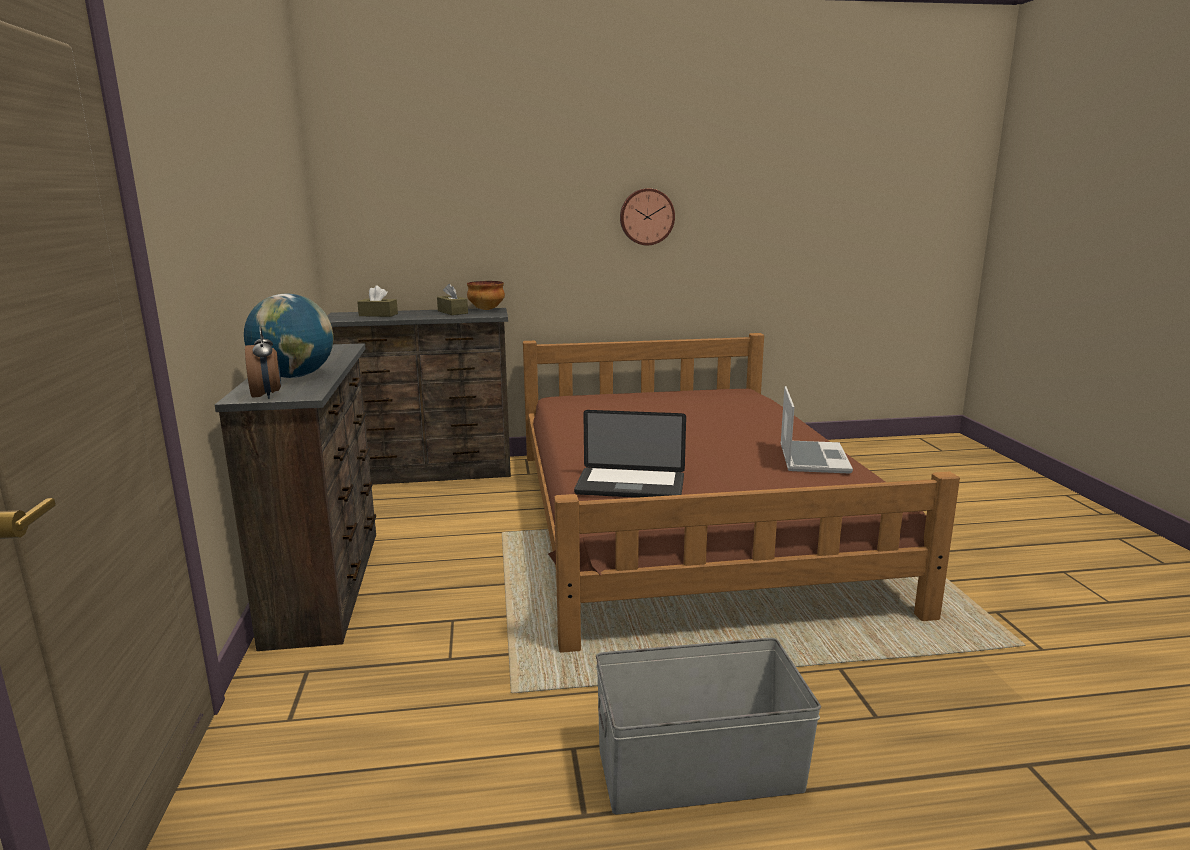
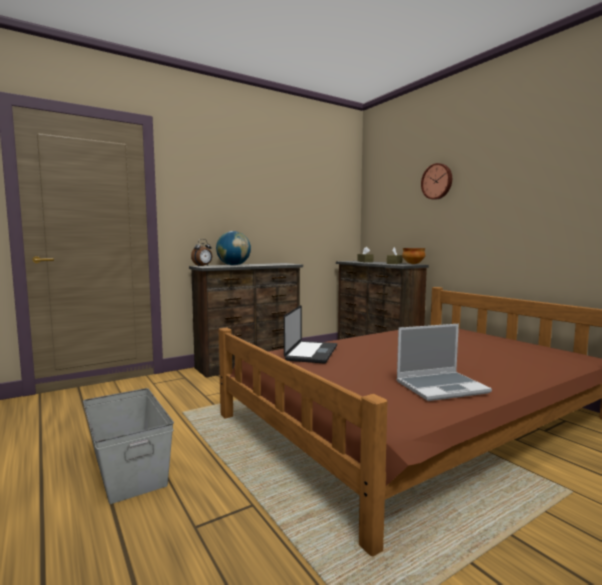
camera: 65 degrees right, 10 degrees down
laptop [574,410,686,498] -> laptop turned 150 degrees counterclockwise [284,305,337,363]
wall clock [620,188,675,245] -> wall clock moved to [421,163,452,200]

